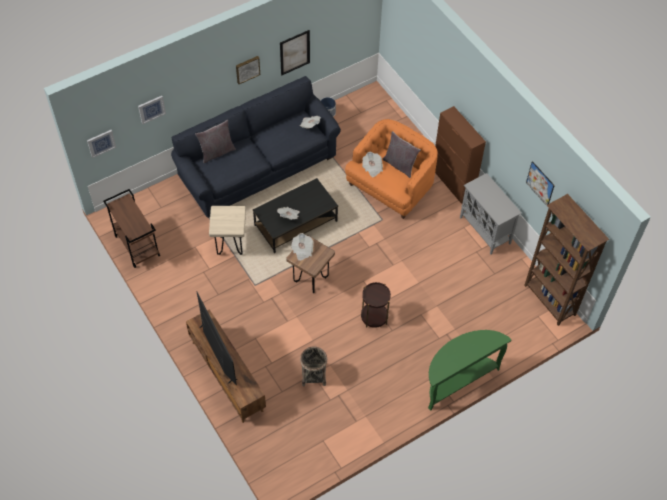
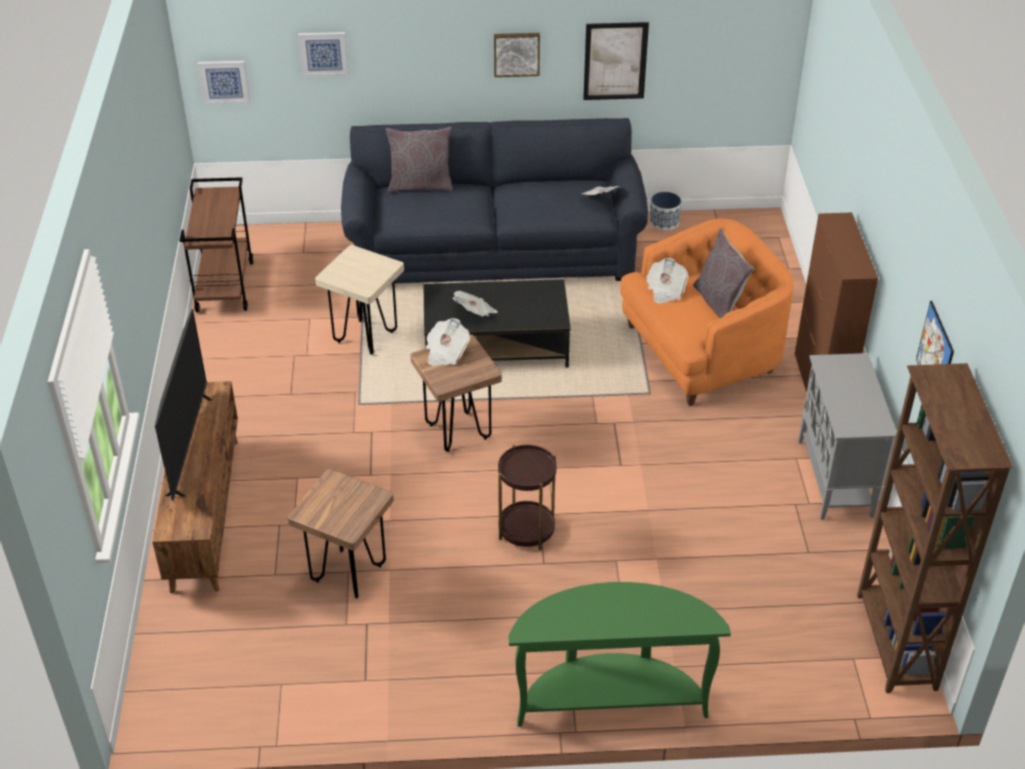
camera: 30 degrees right, 15 degrees down
basket [300,346,327,387] -> brown stool [288,469,394,598]

